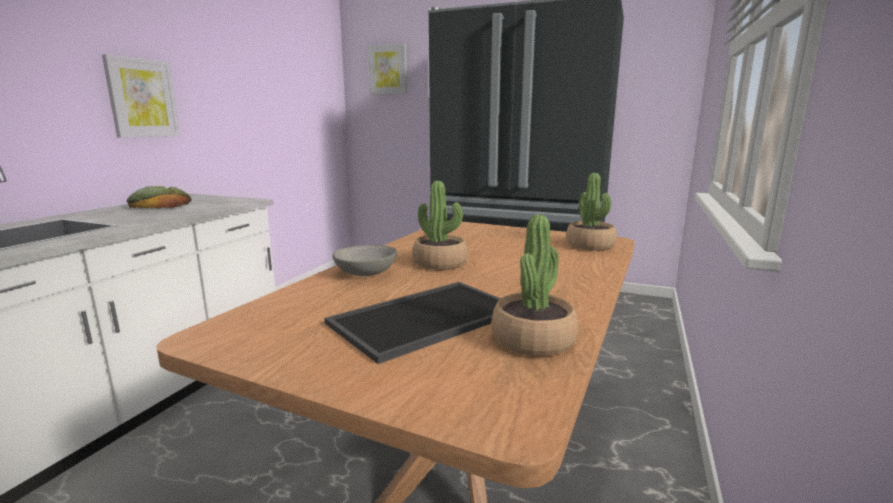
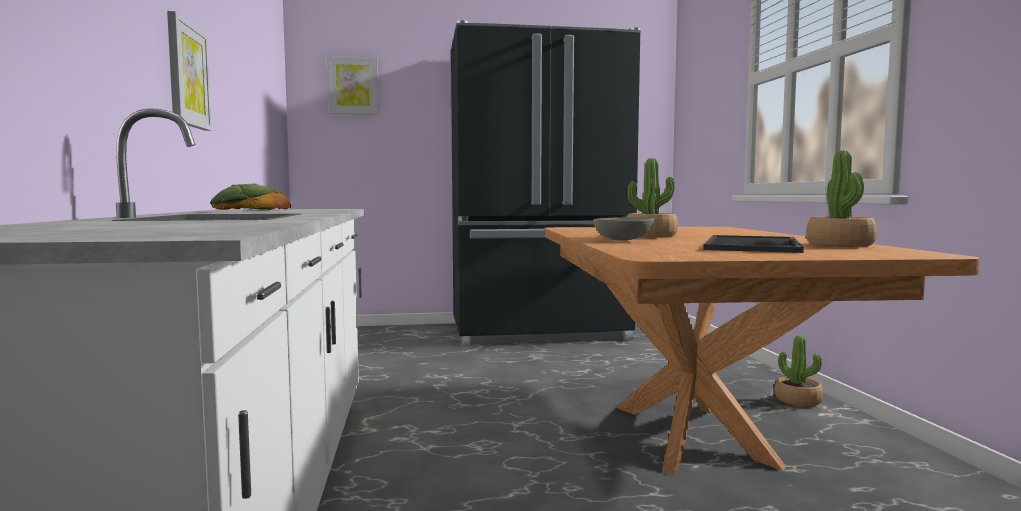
camera: 30 degrees left, 10 degrees down
potted plant [566,173,617,251] -> potted plant moved to [775,335,823,406]

